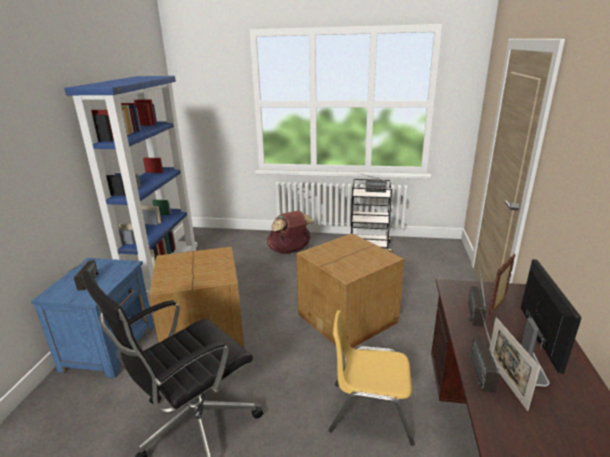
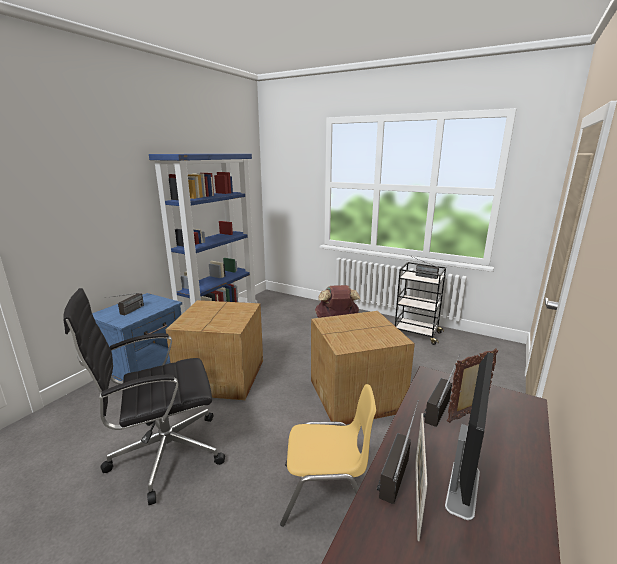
camera: 20 degrees right, 5 degrees down
yellow chair [328,310,415,446] -> yellow chair turned 150 degrees clockwise [280,384,376,527]

